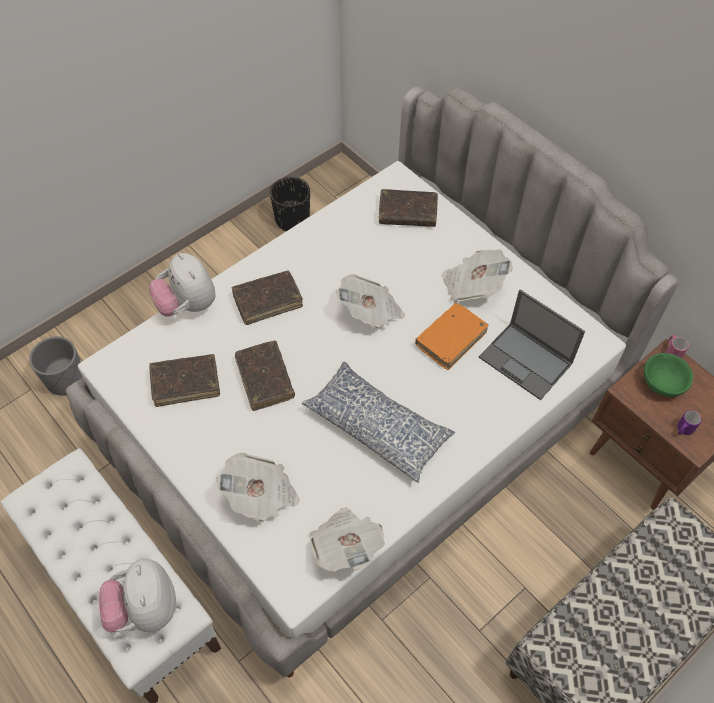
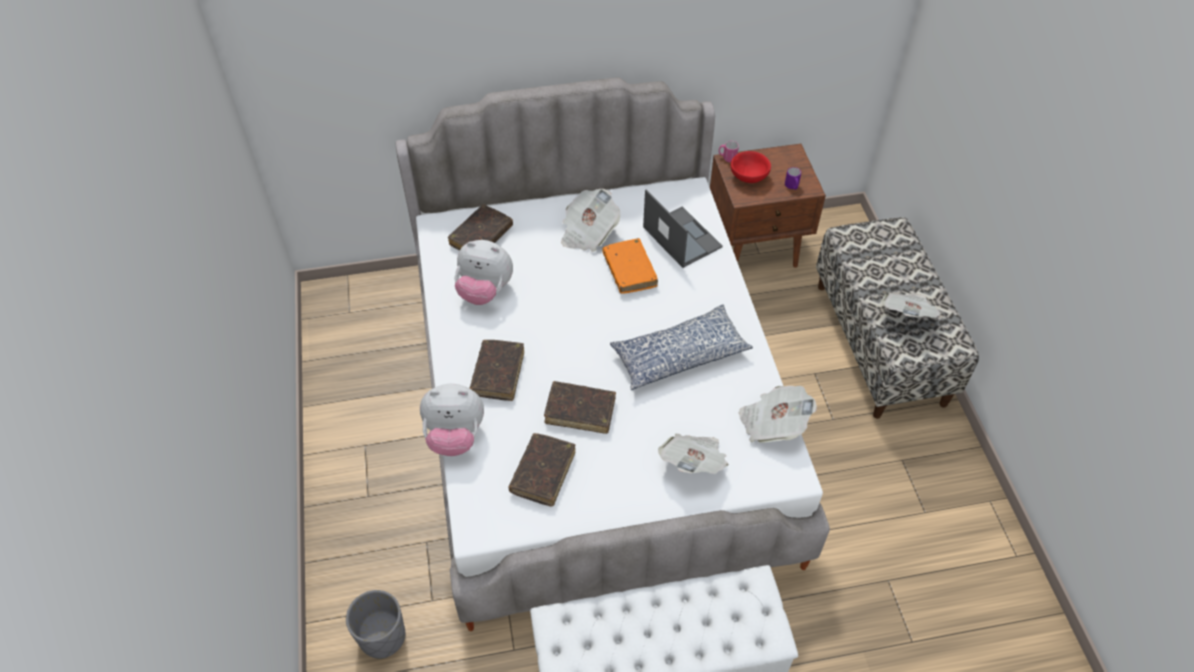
camera: 60 degrees left, 5 degrees down
plush toy [99,559,176,633] -> plush toy moved to [455,240,513,305]
black planter [270,177,310,231] -> none
newspaper [336,274,405,328] -> newspaper moved to [881,292,942,318]
laptop [479,289,585,400] -> laptop turned 105 degrees counterclockwise [643,189,723,268]
green bowl [644,353,693,397] -> red bowl [731,151,771,183]

